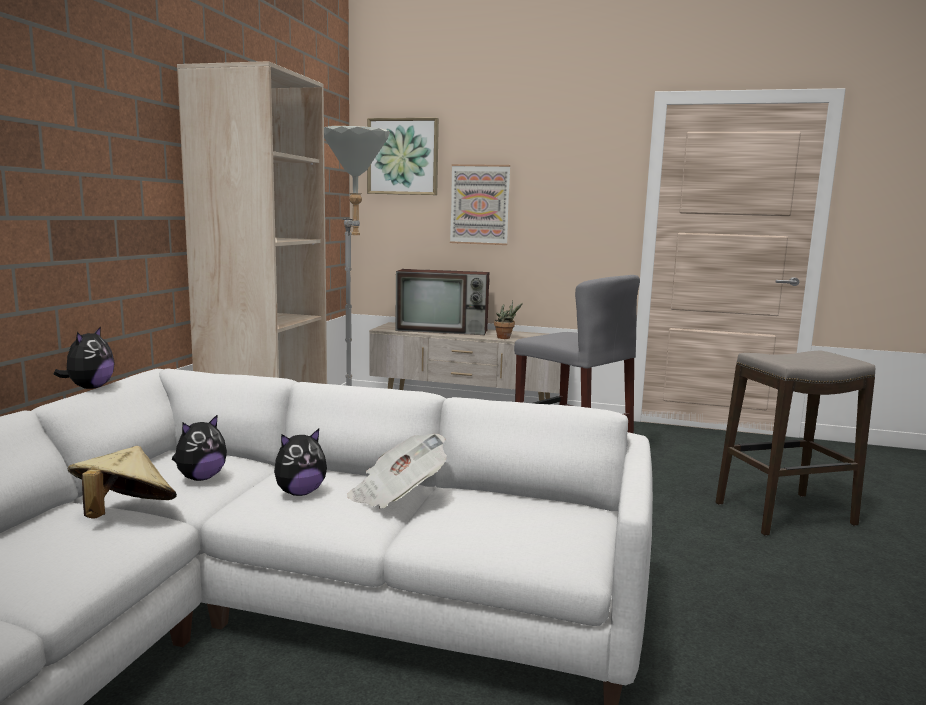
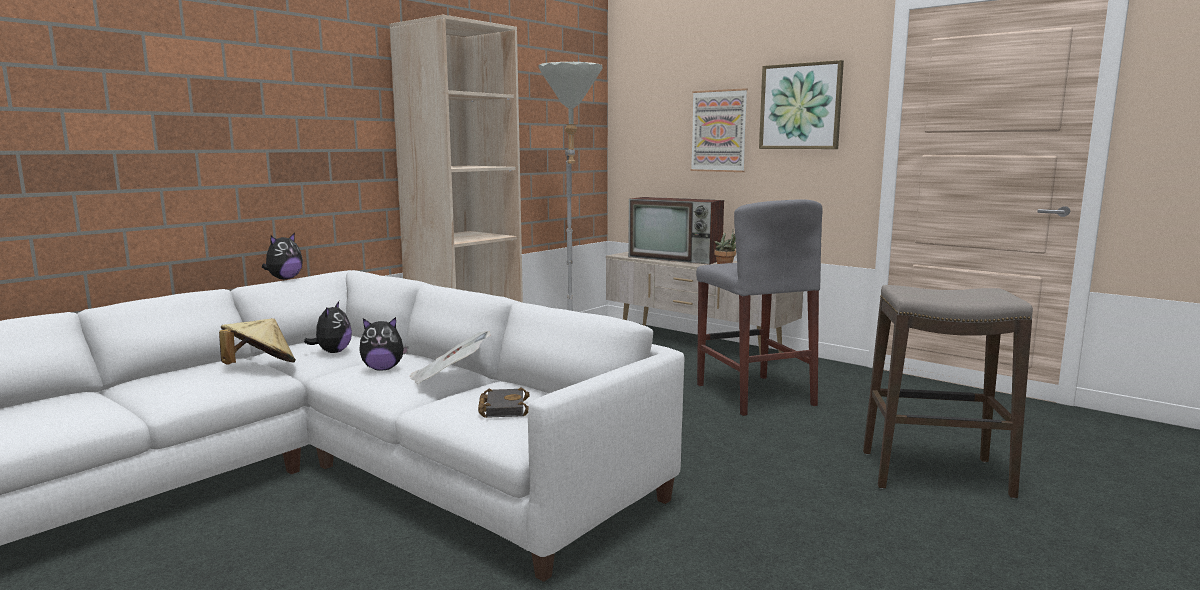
camera: 25 degrees right, 0 degrees up
plush toy [172,414,227,481] -> plush toy turned 60 degrees counterclockwise [304,301,352,353]
picture [367,118,439,195] -> picture moved to [759,60,844,149]
none -> black book [478,387,530,418]

